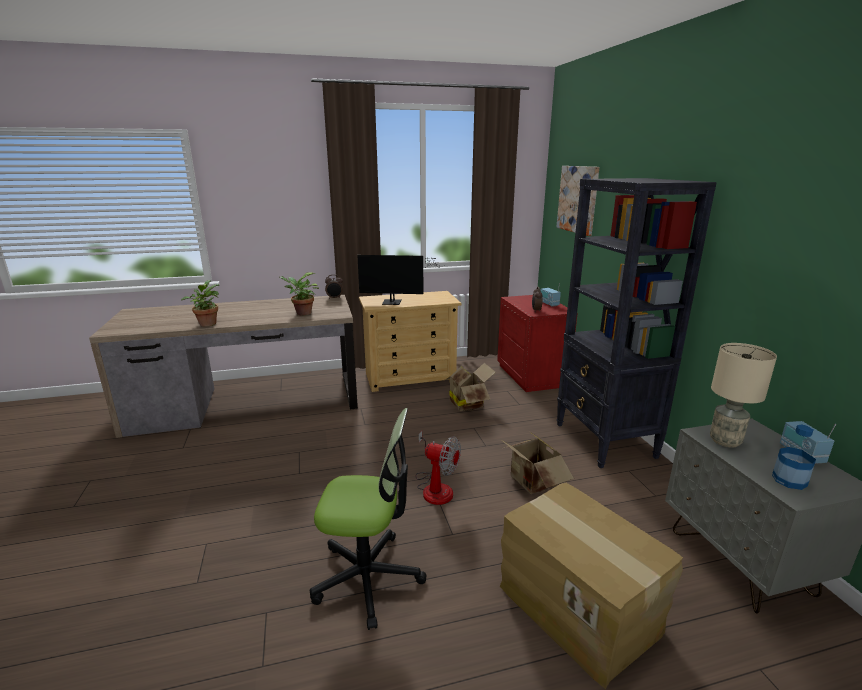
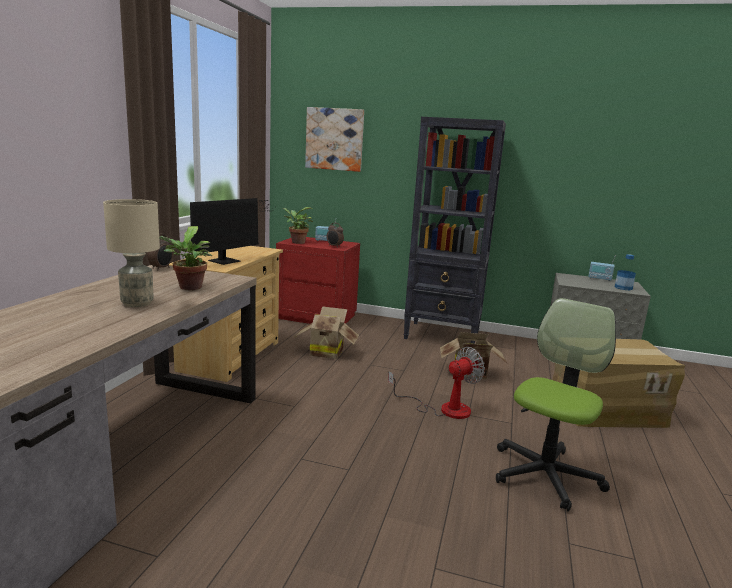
camera: 60 degrees left, 5 degrees down
potted plant [181,280,220,327] -> potted plant moved to [283,207,313,244]
beige table lamp [710,343,777,448] -> beige table lamp moved to [103,199,160,307]

